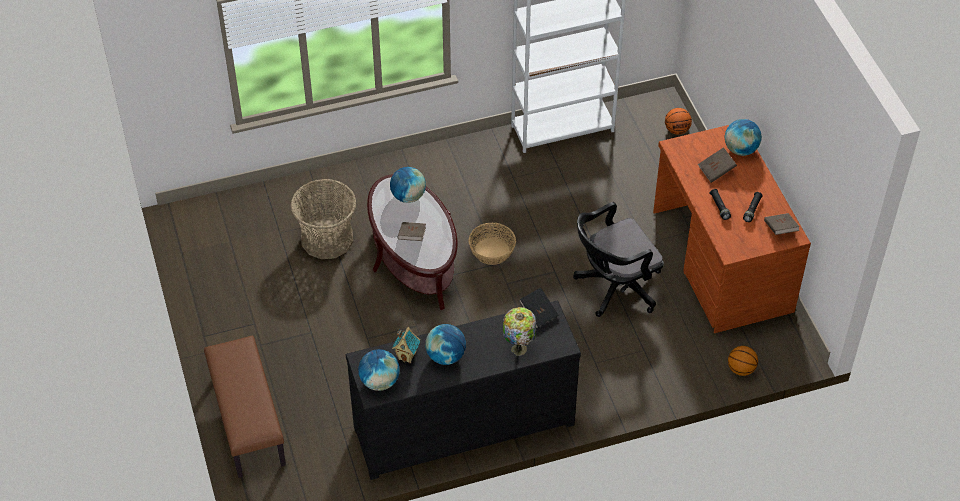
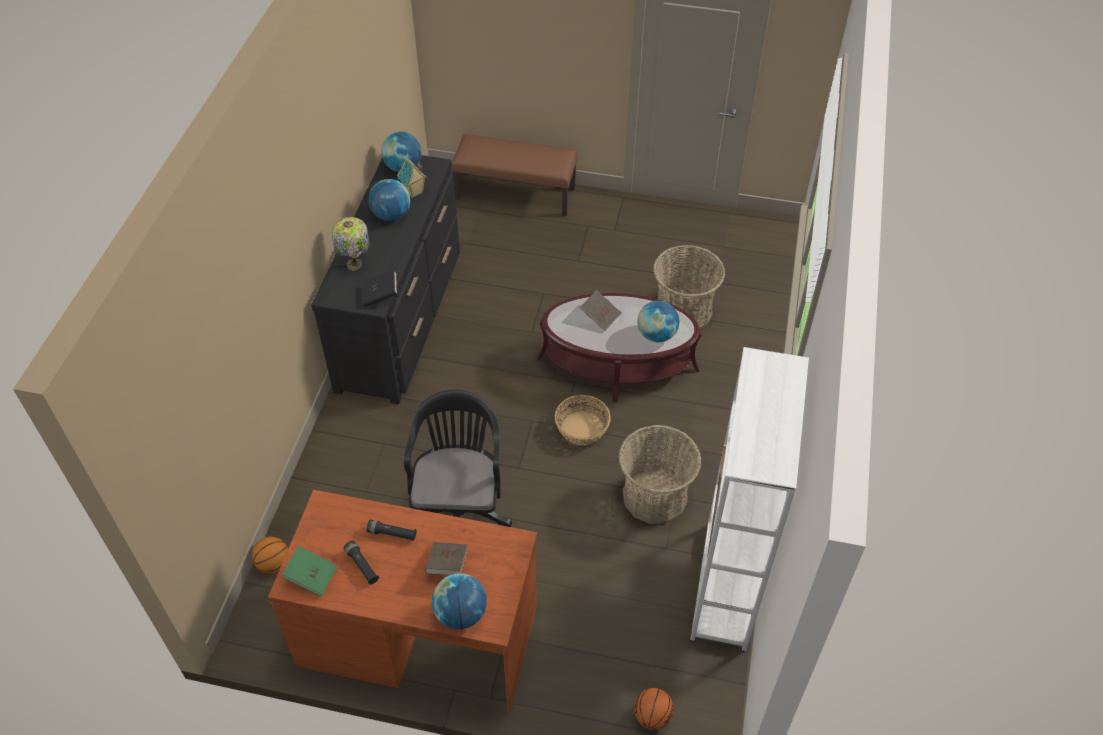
camera: 120 degrees right, 0 degrees up
brown book [764,213,799,235] -> green book [281,546,337,597]
none -> basket [618,425,701,524]

